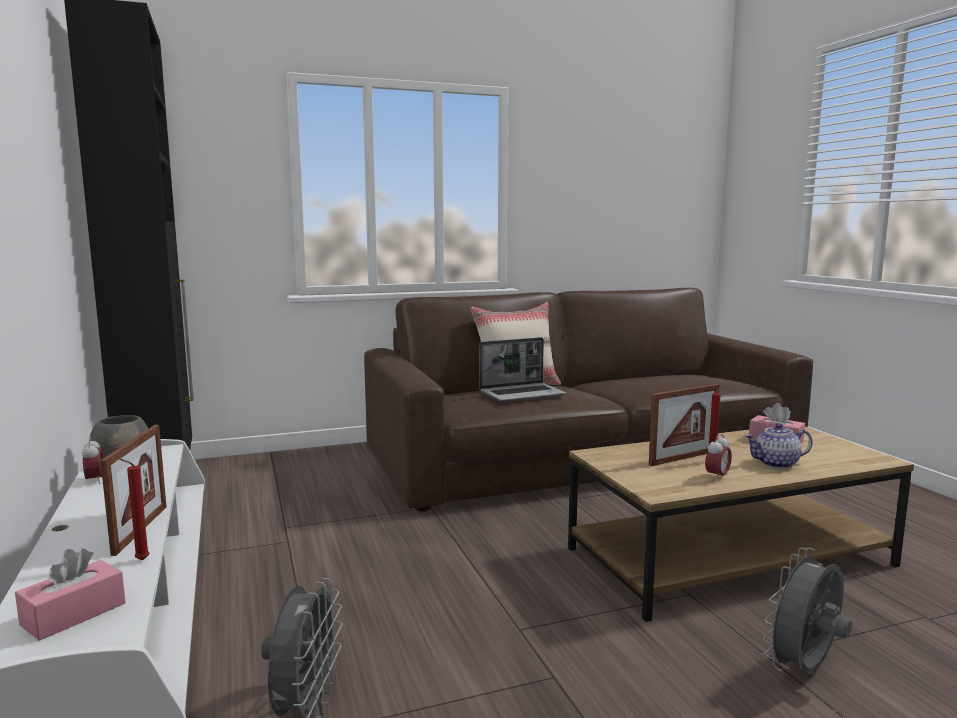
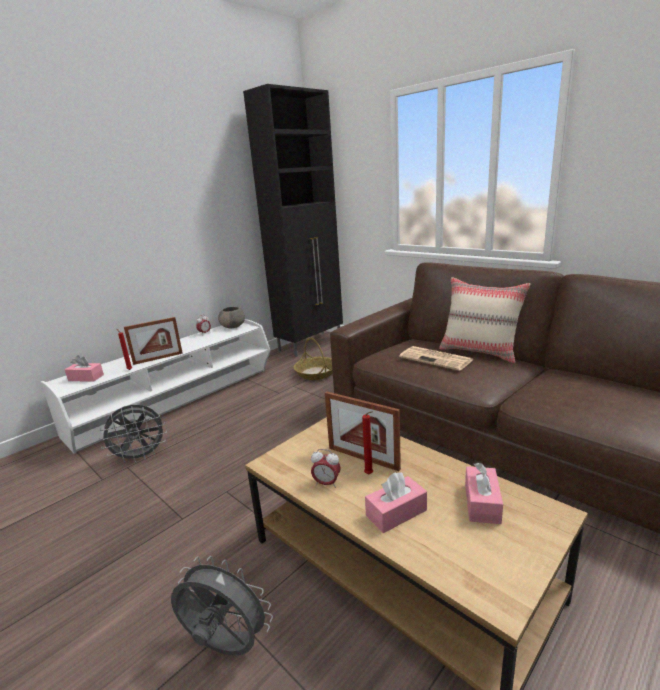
camera: 65 degrees right, 10 degrees up
laptop [479,337,566,402] -> newspaper [399,346,473,371]
teapot [745,423,813,469] -> pink tissue box [365,472,427,533]
none -> basket [294,338,333,380]

